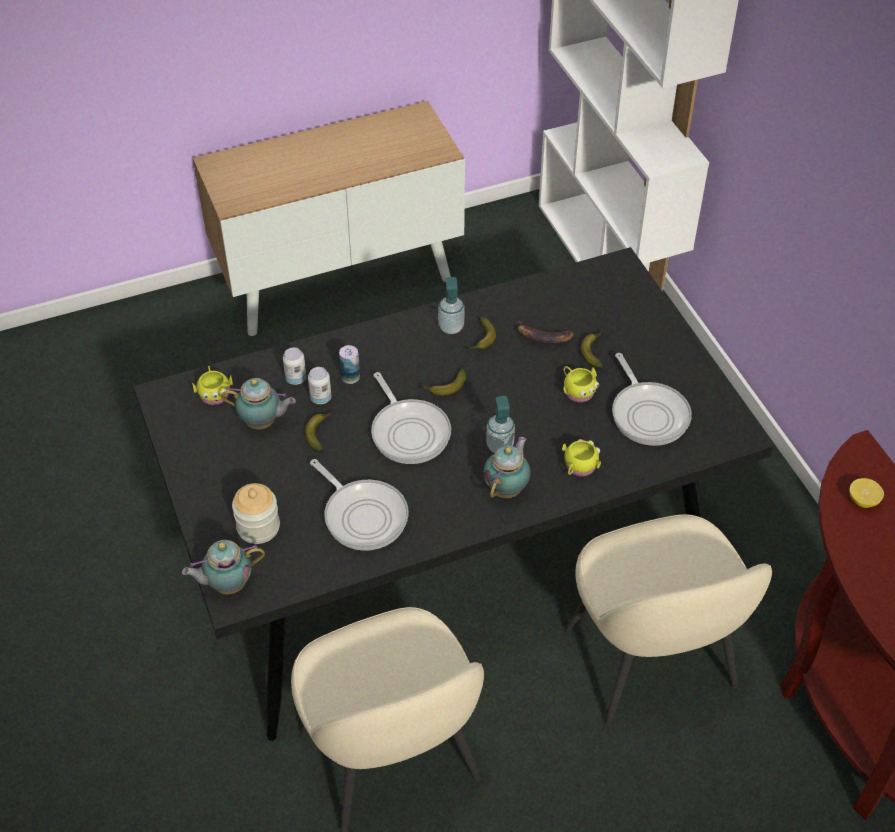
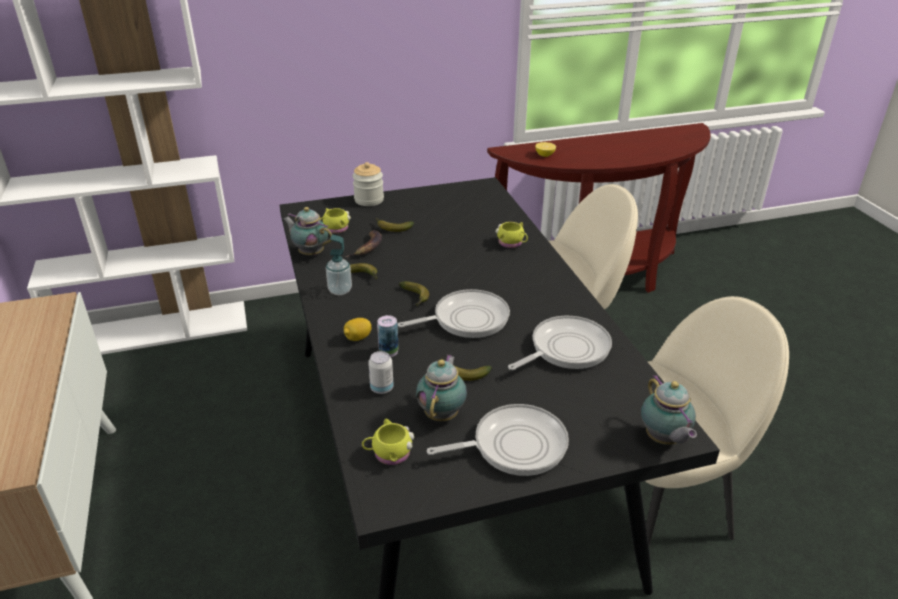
camera: 85 degrees left, 15 degrees down
jar [232,483,280,544] -> jar moved to [352,162,384,206]
can [308,367,331,404] -> none
teapot [483,437,531,498] -> teapot moved to [283,207,332,255]
soap dispenser [486,396,515,453] -> none
yellow mug [563,366,599,402] -> yellow mug moved to [320,208,351,234]
frying pan [612,353,692,446] -> frying pan moved to [427,404,569,476]
none -> lemon [344,318,372,341]

